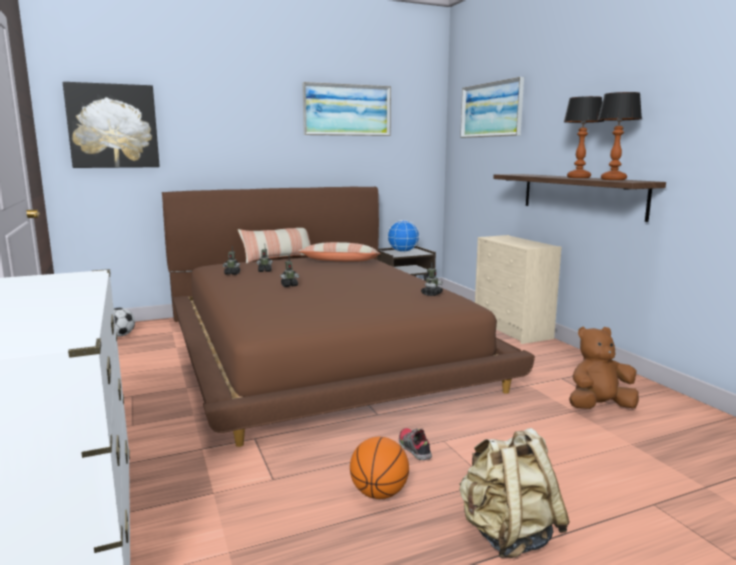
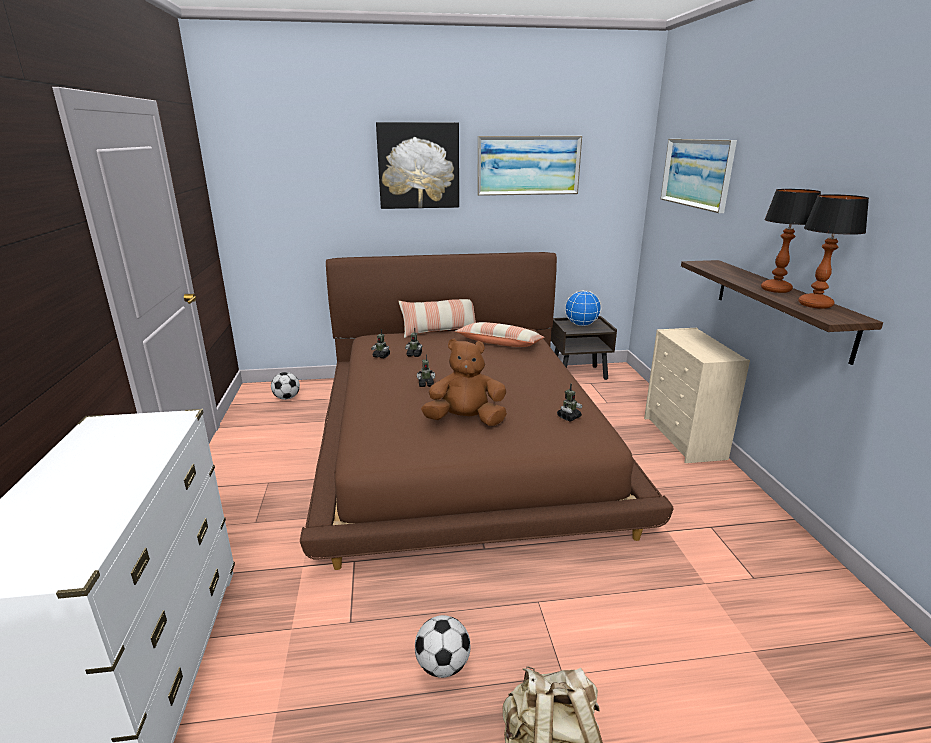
camera: 15 degrees right, 10 degrees up
picture [63,82,160,168] -> picture moved to [376,122,459,209]
basketball [350,437,409,499] -> football [415,615,471,678]
shoe [399,428,432,460] -> none
brown plush toy [569,327,639,409] -> brown plush toy moved to [421,338,507,426]

